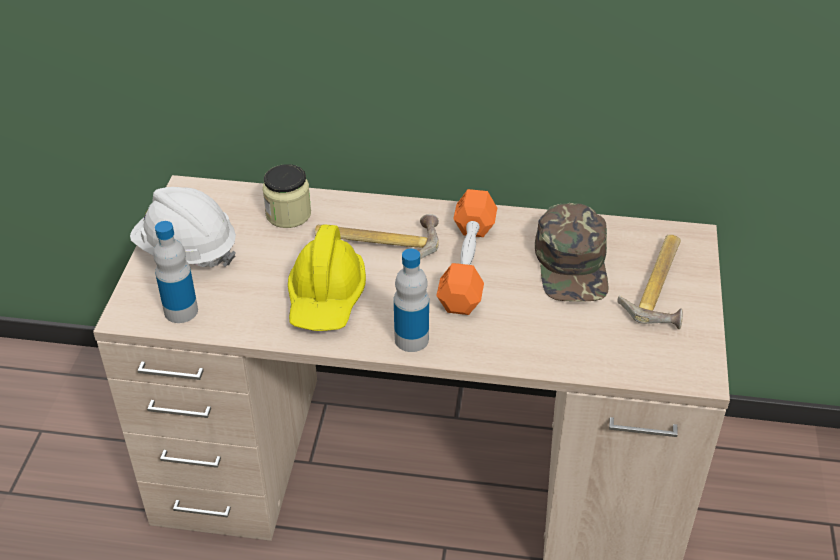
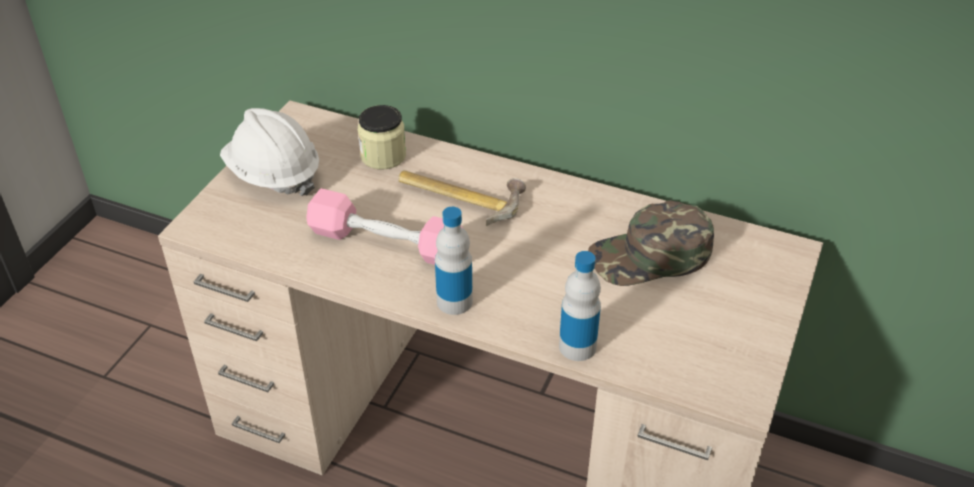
camera: 15 degrees right, 0 degrees up
bottle [153,221,198,323] -> bottle moved to [559,251,601,361]
yellow hard hat [288,225,366,331] -> pink dumbbell [306,188,463,265]
orange dumbbell [436,189,497,315] -> none
green cap [535,203,609,302] -> green cap turned 60 degrees clockwise [588,200,714,286]
hammer [617,235,683,329] -> none

